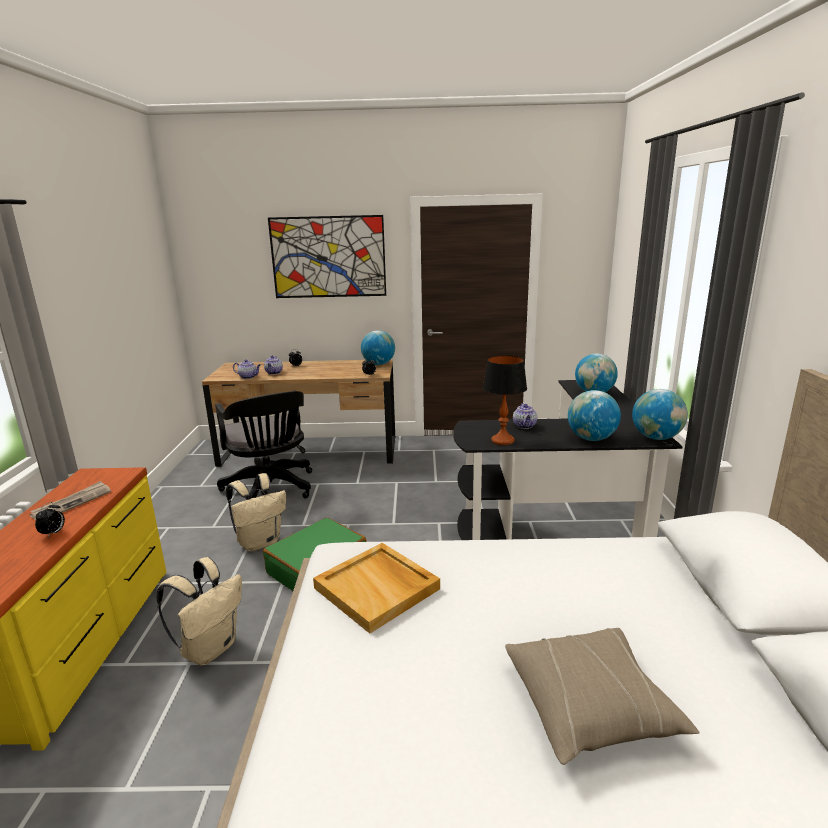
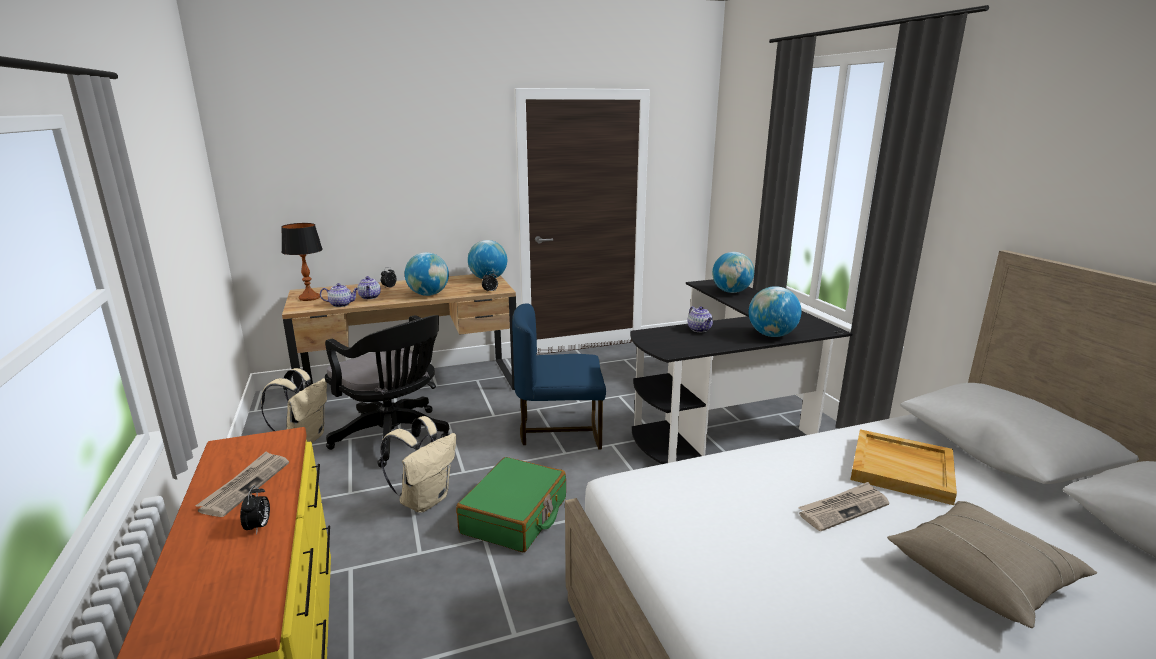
camera: 20 degrees left, 0 degrees up
beige backpack [157,557,242,665] -> beige backpack moved to [261,368,327,443]
picture [268,215,386,298] -> none
beige tray [313,543,440,634] -> beige tray moved to [850,429,957,505]
table lamp [483,355,527,445] -> table lamp moved to [281,223,323,301]
globe [632,389,688,440] -> globe moved to [405,252,449,296]
none -> blue chair [512,303,606,450]
none -> newspaper [798,482,889,531]

